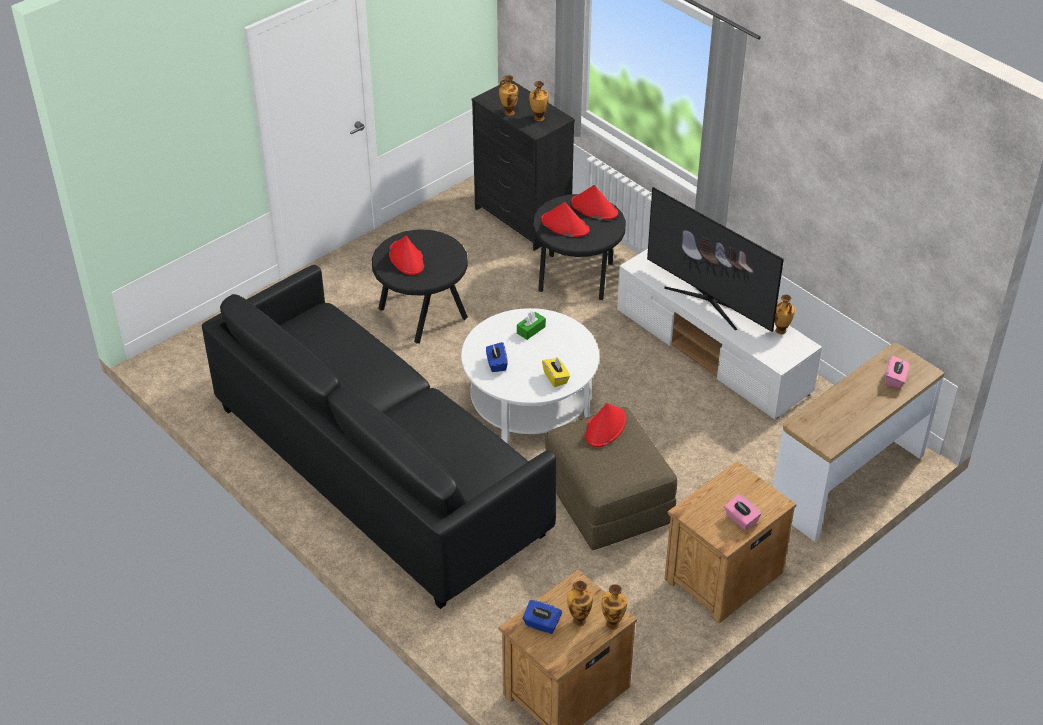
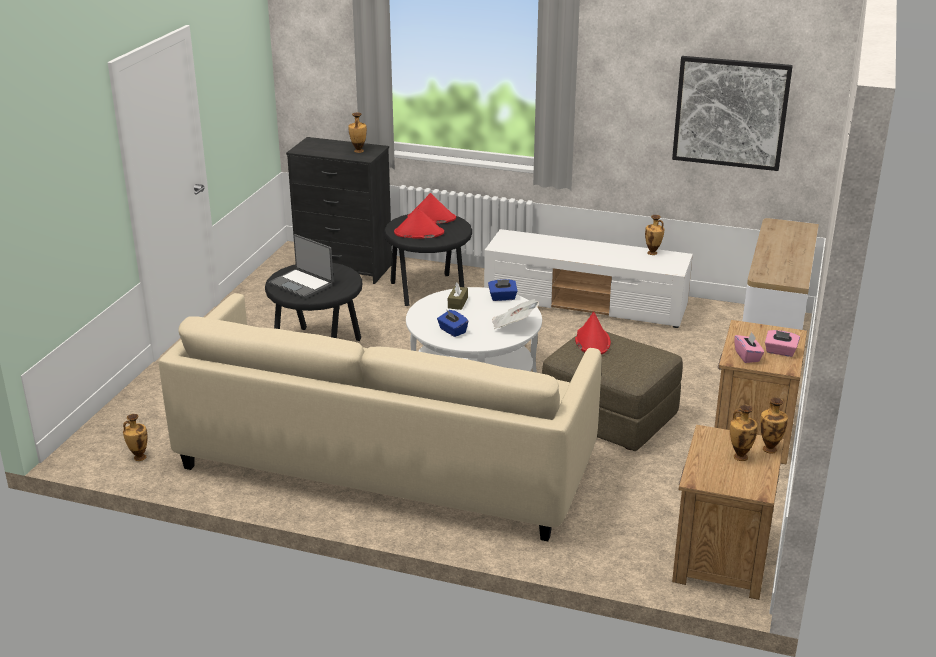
camera: 30 degrees left, 15 degrees down
black sofa [202,265,556,609] -> beige sofa [159,293,602,541]
red hat [389,236,424,275] -> laptop [269,234,333,299]
vase [499,75,518,116] -> vase moved to [123,414,148,461]
green tissue box [517,311,546,340] -> brown tissue box [448,282,468,310]
blue tissue box [523,600,562,634] -> blue tissue box moved to [488,279,518,301]
yellow tissue box [542,358,570,387] -> newspaper [492,299,539,329]
television [647,187,784,332] -> none
pink tissue box [885,356,909,388] -> pink tissue box moved to [734,332,764,363]
none -> picture [672,56,793,171]

